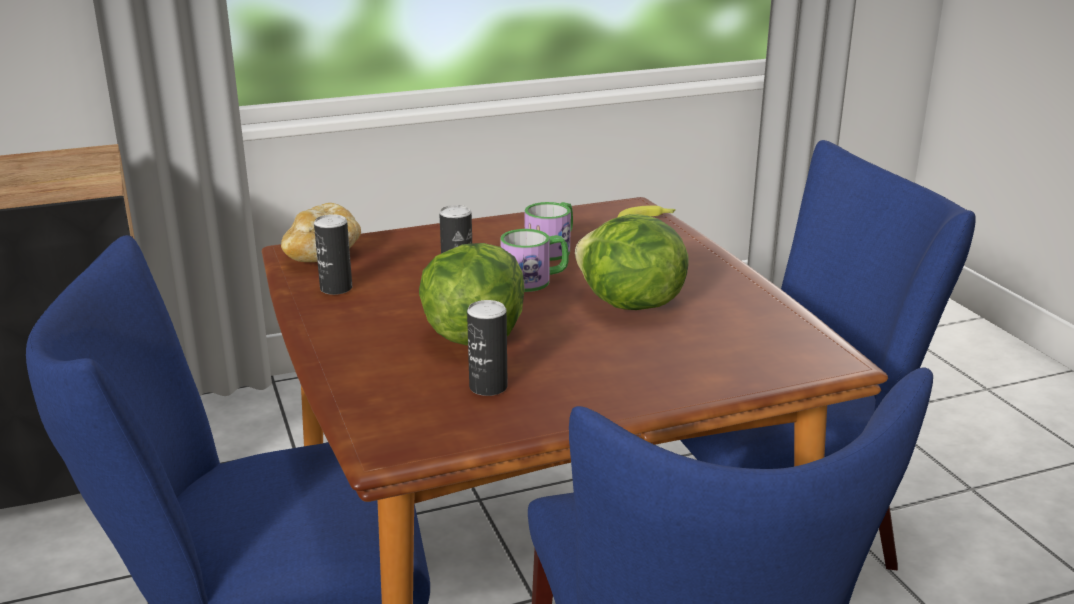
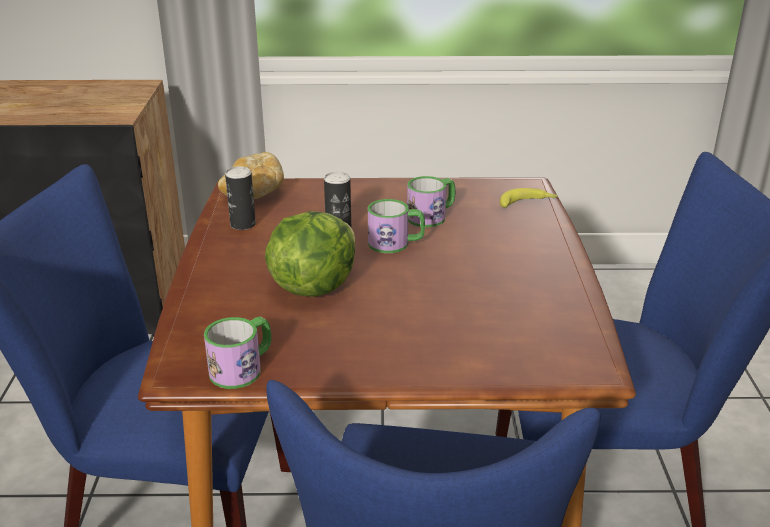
camera: 20 degrees right, 5 degrees up
can [467,300,508,396] -> none
lettuce [575,214,689,310] -> none
none -> mug [204,316,272,389]

